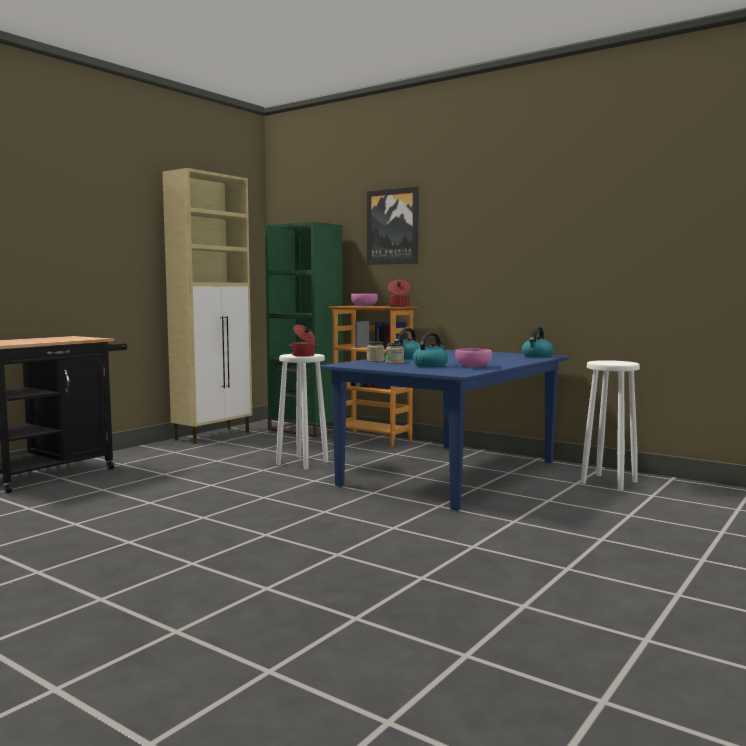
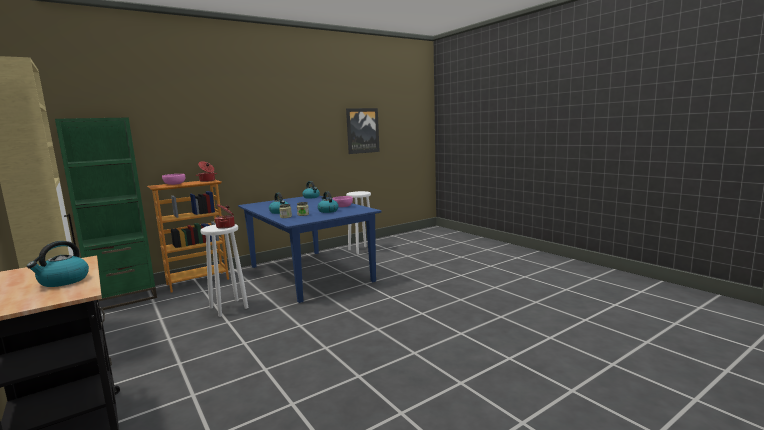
camera: 70 degrees left, 5 degrees up
picture [367,187,419,265] -> picture moved to [346,108,380,154]
none -> kettle [27,241,89,287]

